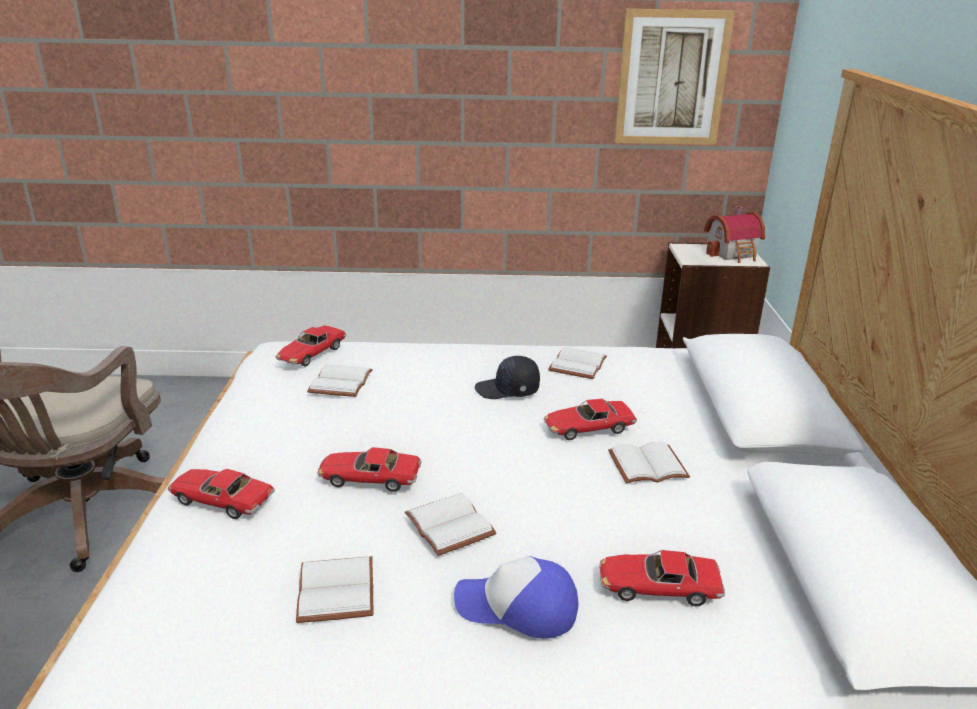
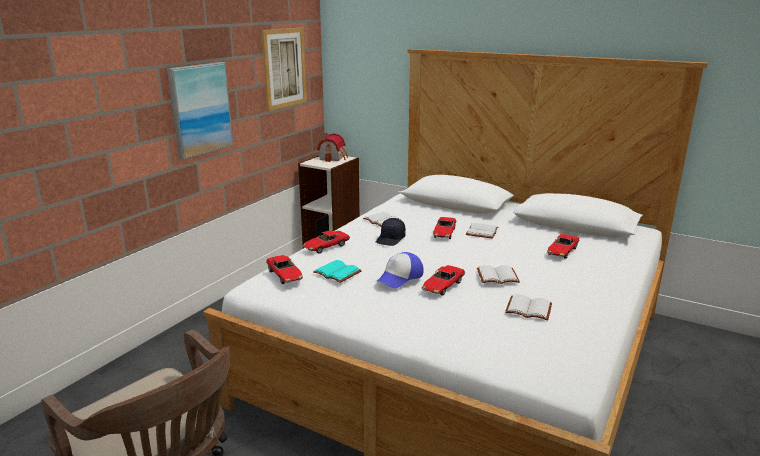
camera: 60 degrees left, 5 degrees down
toy car [168,469,275,519] -> toy car moved to [302,230,350,254]
white book [307,364,373,397] -> turquoise book [313,260,362,283]
cap [454,556,579,639] -> cap moved to [377,252,424,289]
none -> picture [167,62,233,160]

